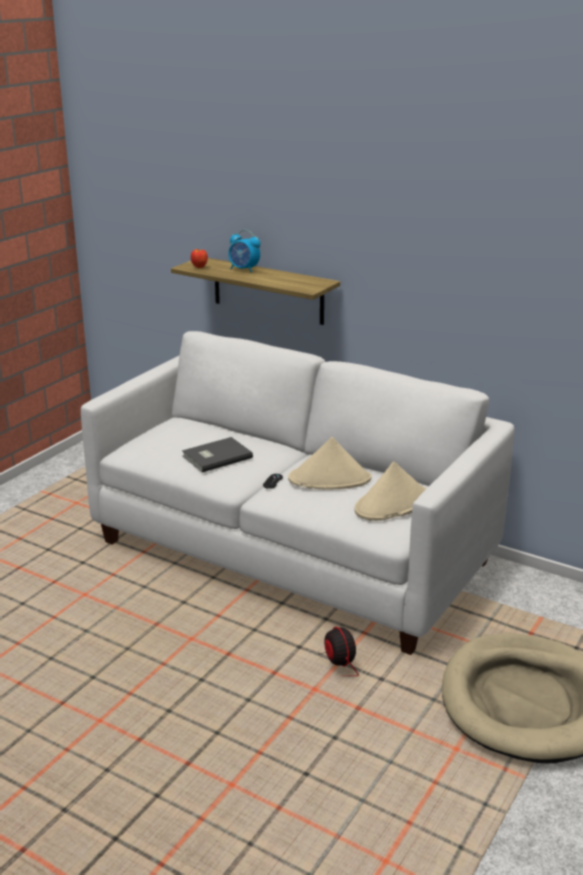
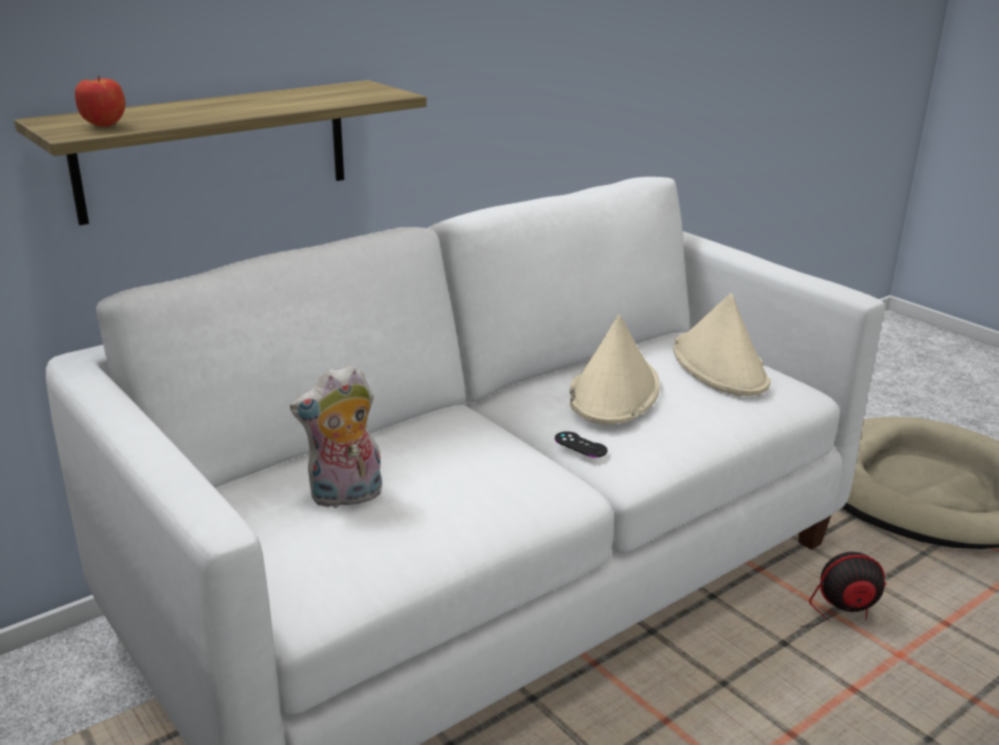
camera: 70 degrees left, 0 degrees up
grey book [182,437,253,473] -> none
alarm clock [228,229,261,273] -> none
none -> plush toy [290,364,382,508]

